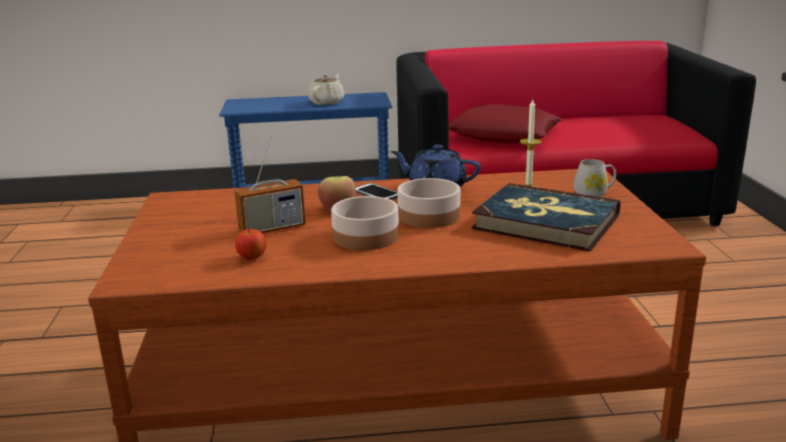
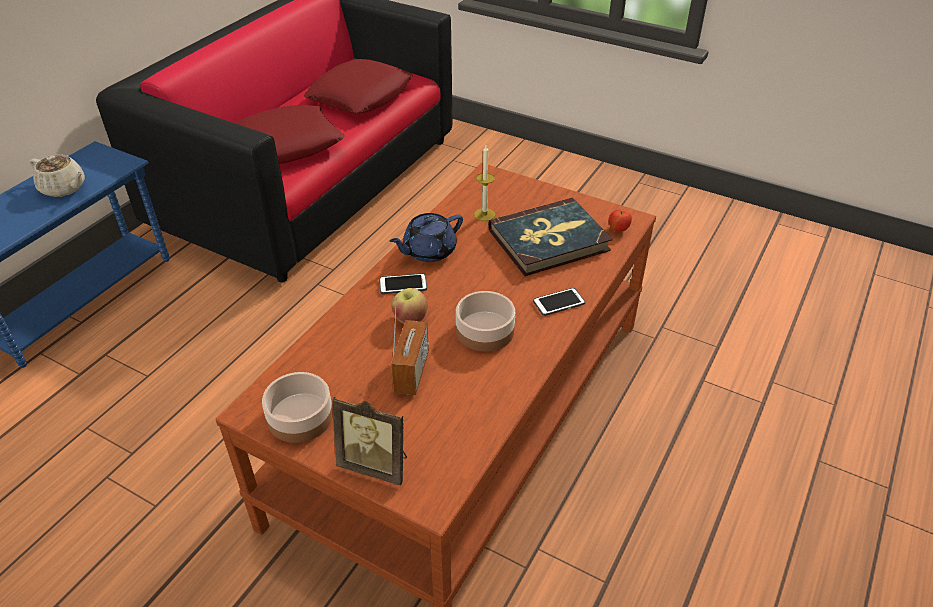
camera: 55 degrees left, 20 degrees up
apple [235,228,266,260] -> apple moved to [609,209,632,232]
beige teapot [308,74,344,105] -> beige teapot turned 150 degrees clockwise [30,154,85,197]
bowl [398,178,460,228] -> bowl moved to [262,372,333,443]
white mug [574,159,616,197] -> none
none -> red pillow [304,59,413,113]
none -> picture frame [332,396,407,486]
none -> phone [533,288,585,316]

